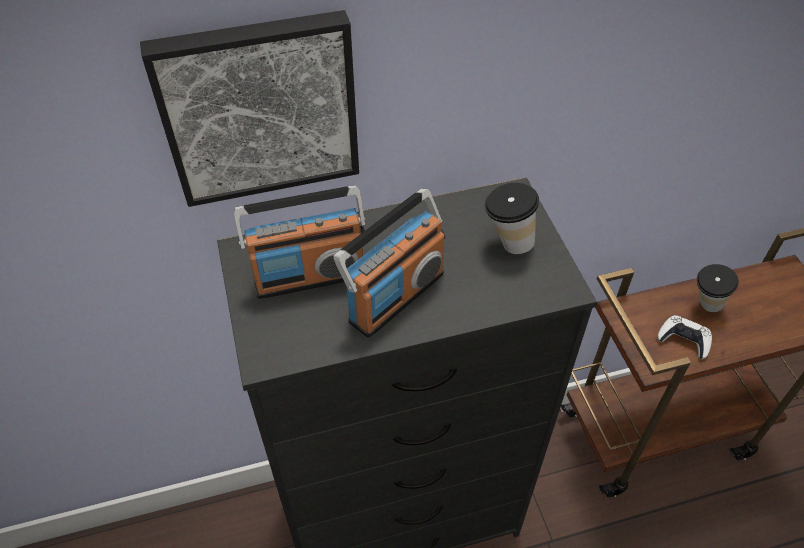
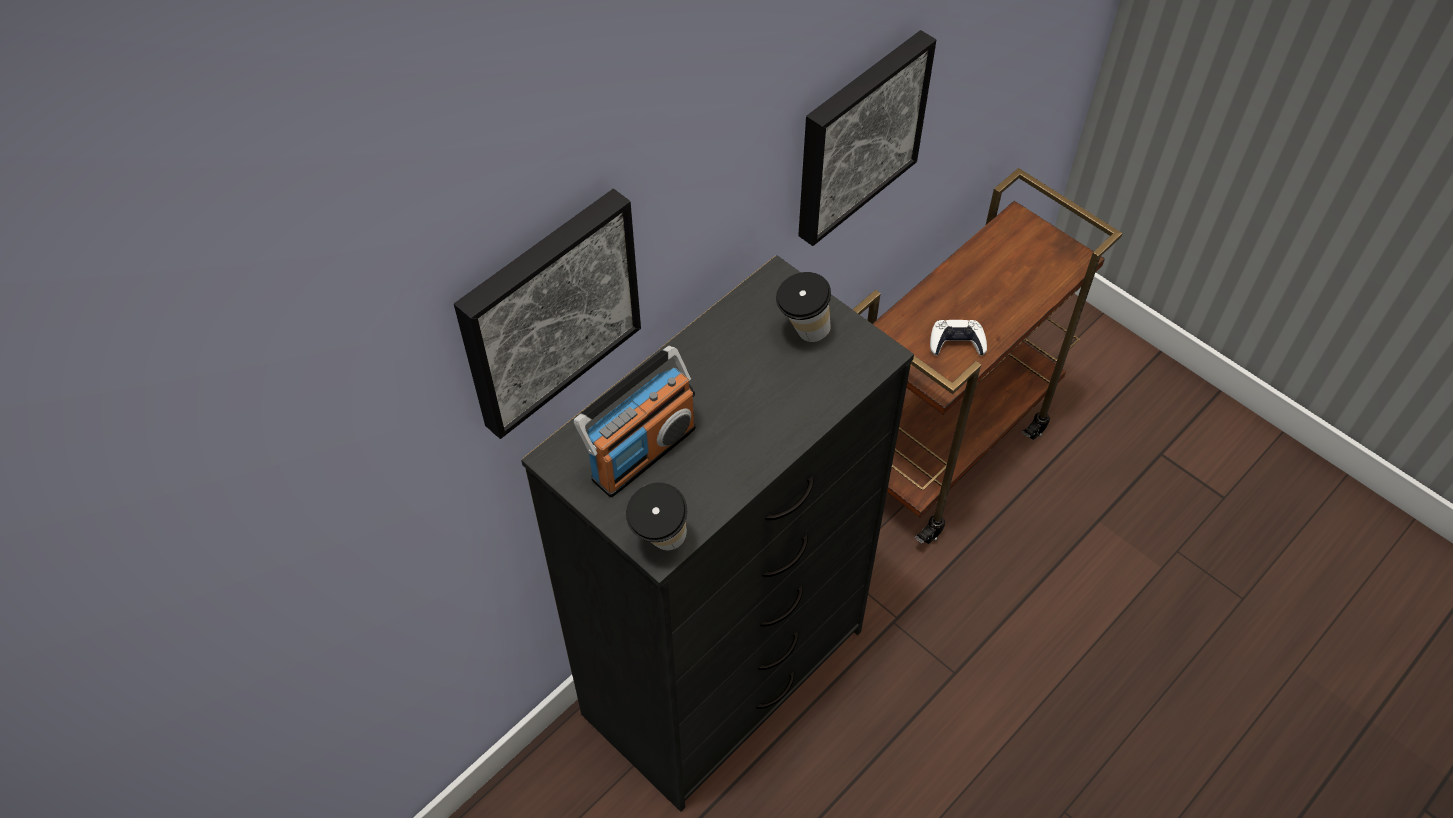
camera: 30 degrees left, 5 degrees up
radio [334,189,445,338] -> none
cup [697,264,739,312] -> cup moved to [626,483,687,550]
none -> picture [798,30,936,246]

